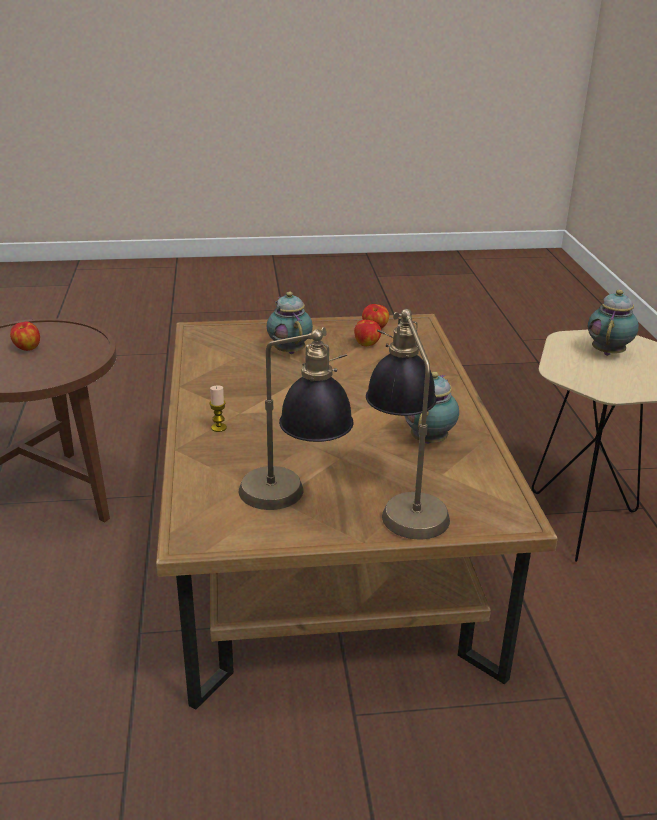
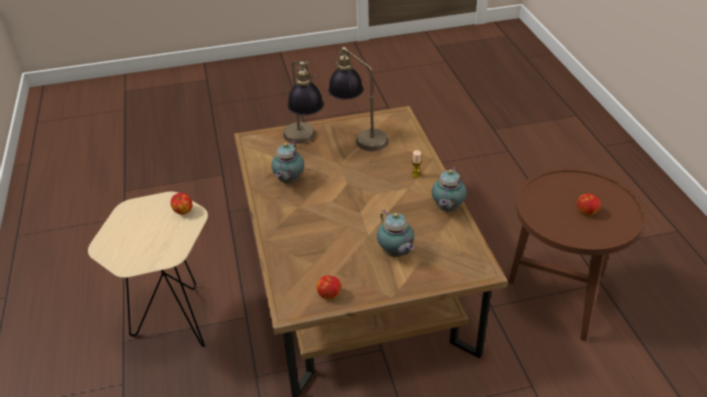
camera: 175 degrees right, 10 degrees up
apple [354,320,381,346] -> apple moved to [171,193,192,215]
teapot [588,290,639,356] -> teapot moved to [432,167,467,212]

